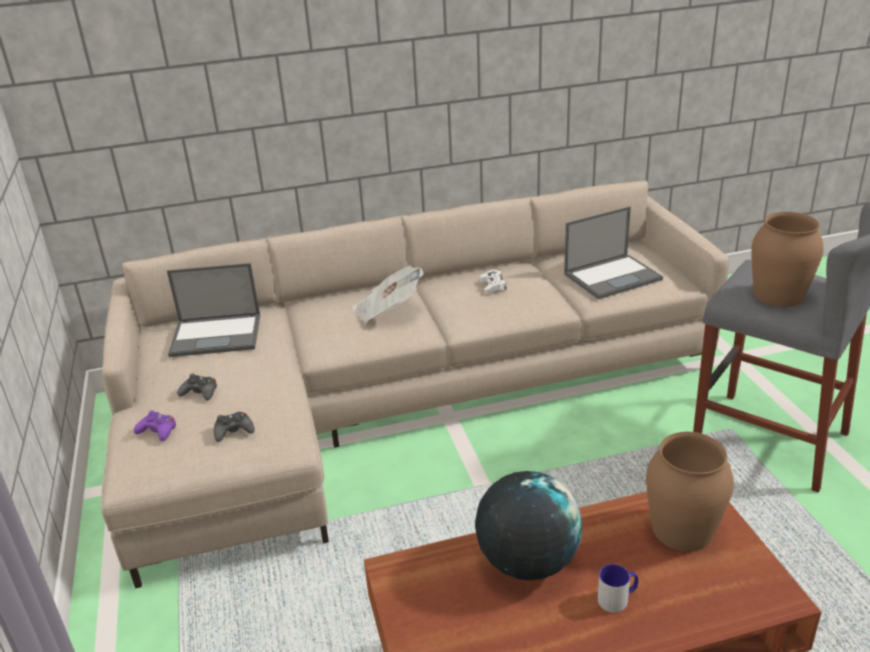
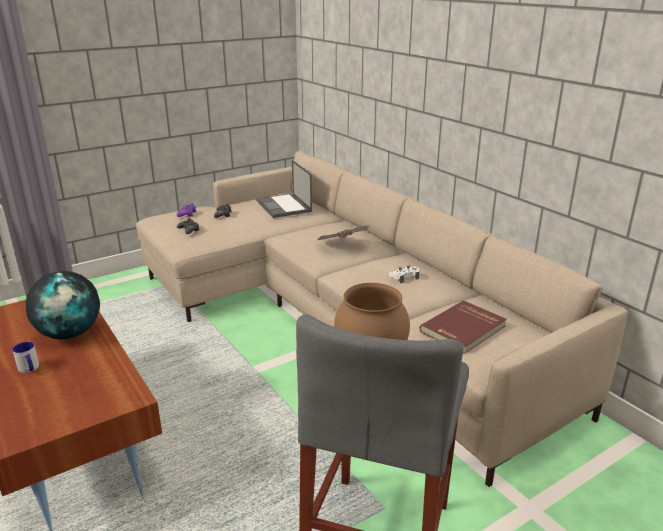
camera: 70 degrees right, 5 degrees down
laptop [564,206,663,299] -> red book [420,300,507,354]
brown vase [646,432,734,551] -> none

